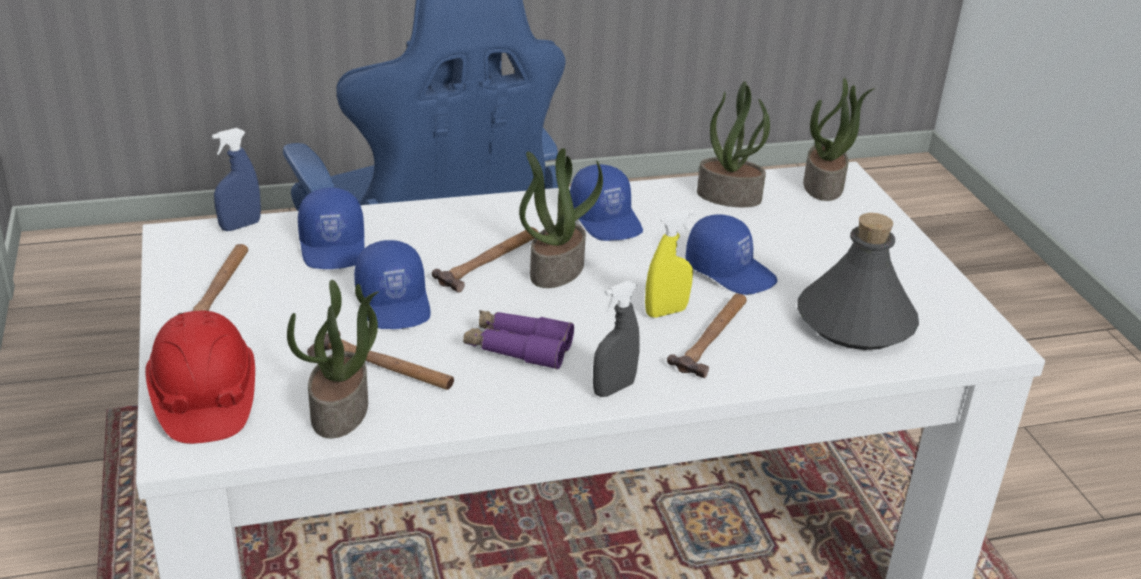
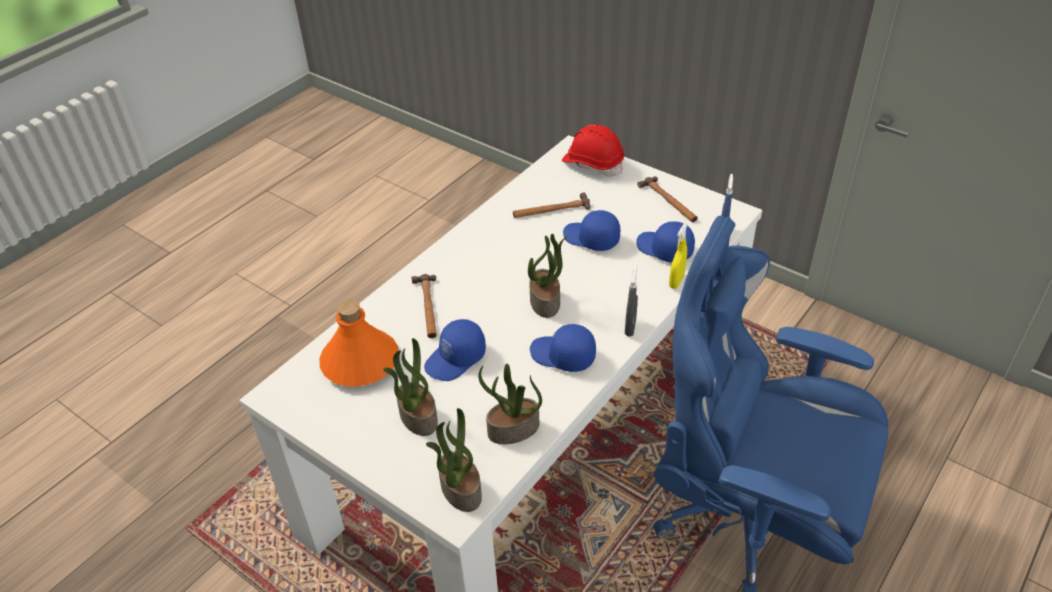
camera: 145 degrees right, 10 degrees up
potted plant [287,280,379,438] -> potted plant moved to [383,338,438,436]
hammer [432,227,539,293] -> none
purple binoculars [463,310,574,370] -> none
grey spray bottle [593,281,640,397] -> grey spray bottle moved to [625,265,638,337]
yellow spray bottle [645,209,695,318] -> yellow spray bottle moved to [669,224,687,289]
blue cap [685,214,778,295] -> blue cap turned 45 degrees counterclockwise [424,319,486,381]
grey bottle [797,213,919,350] -> orange bottle [319,299,399,387]

